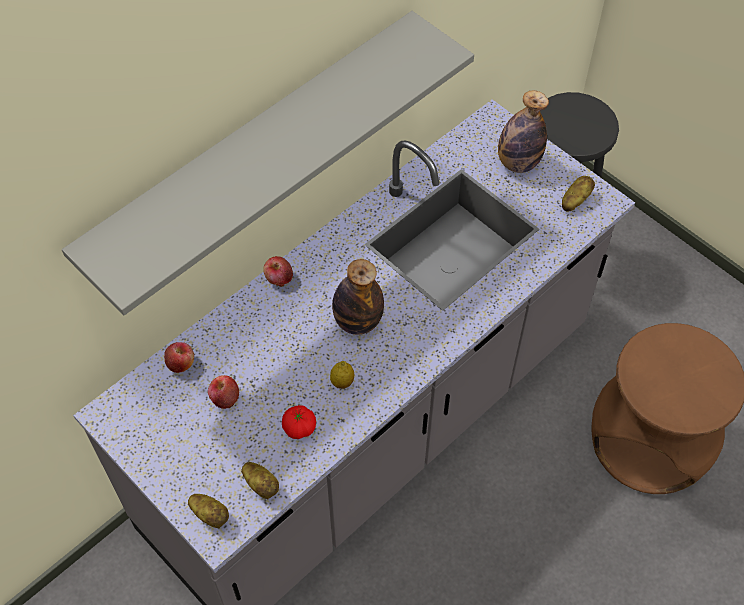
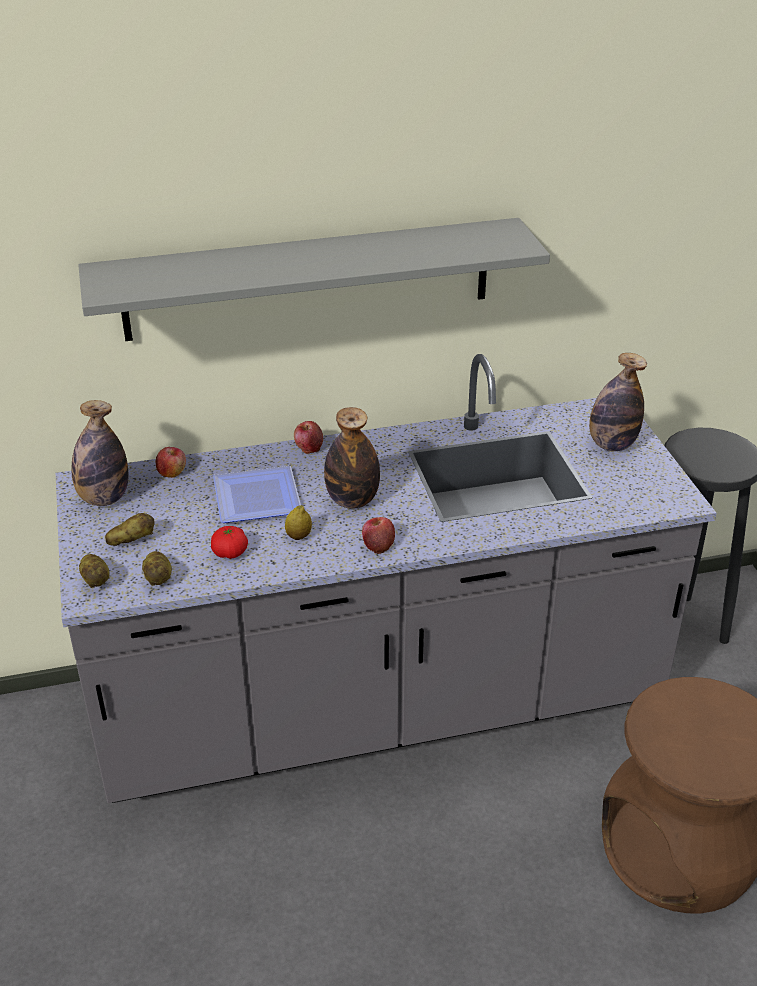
camera: 30 degrees right, 20 degrees down
apple [208,375,239,409] -> apple moved to [362,517,395,554]
potato [562,176,595,212] -> potato moved to [105,513,155,546]
none -> bottle [72,400,128,506]
none -> plate [213,466,301,523]

